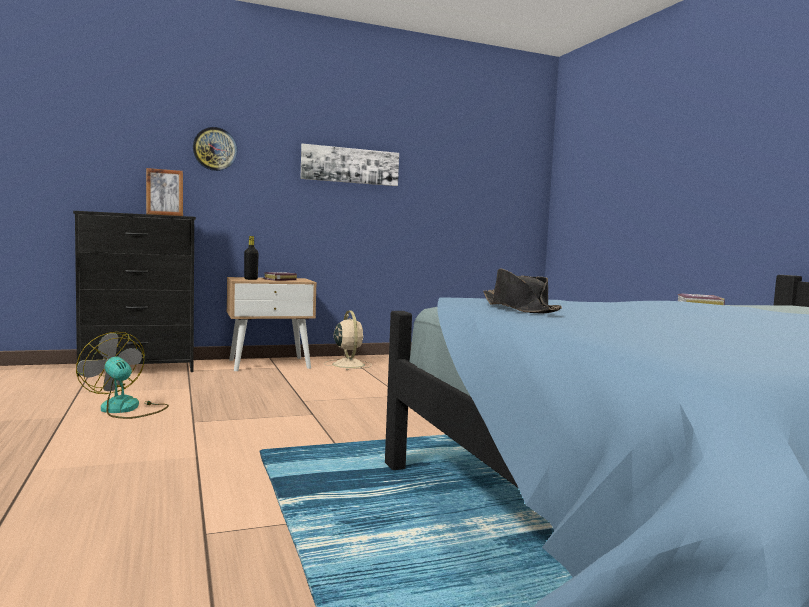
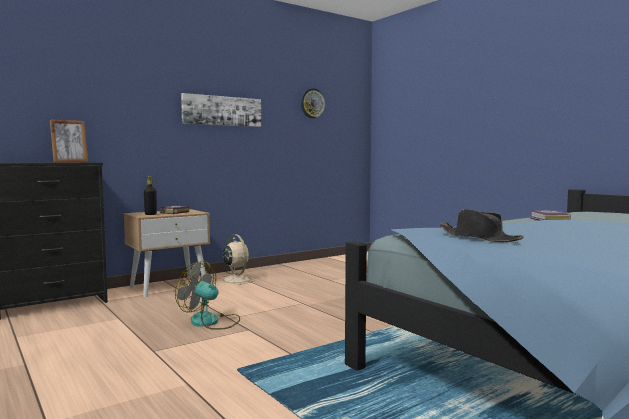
camera: 15 degrees left, 0 degrees up
fan [76,332,169,419] -> fan moved to [175,261,240,329]
wall clock [193,127,237,171] -> wall clock moved to [301,88,326,119]

